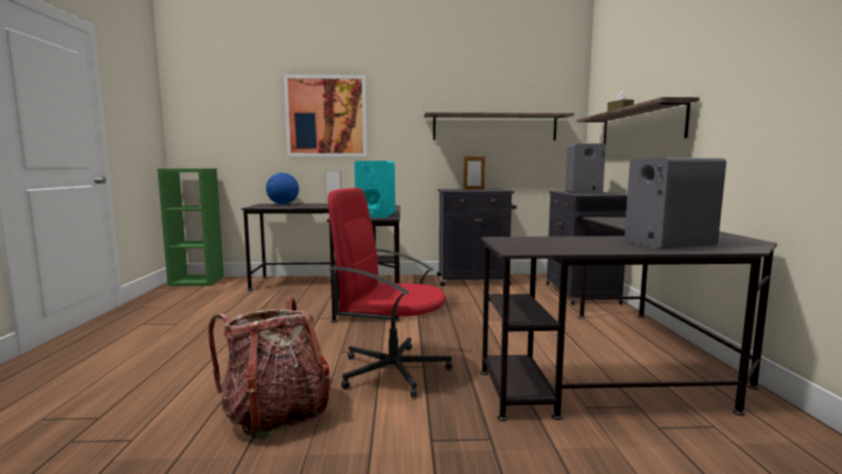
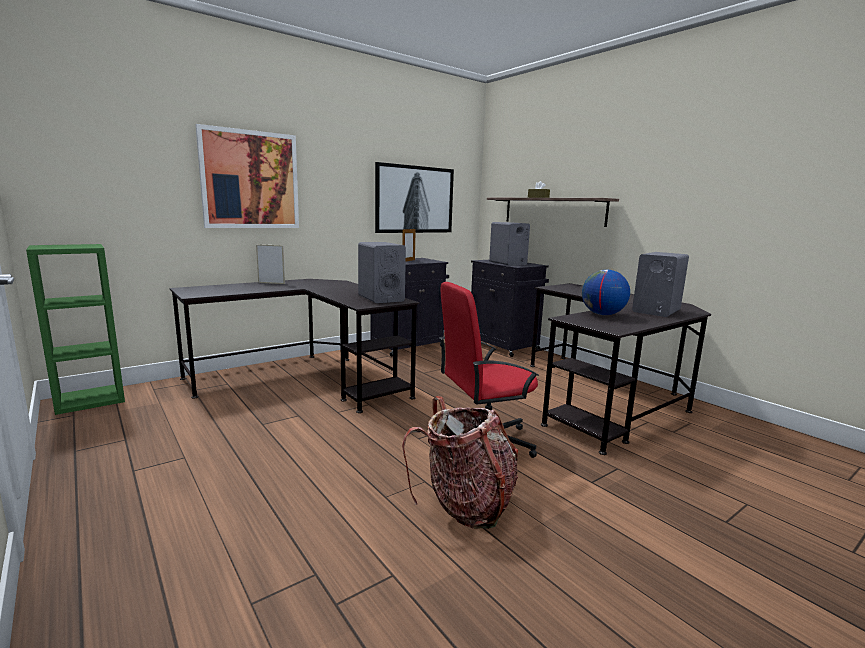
camera: 35 degrees left, 5 degrees up
globe [266,173,299,204] -> globe moved to [582,270,630,315]
turquoise speaker [354,161,395,218] -> grey speaker [358,242,406,303]
shelf [424,112,574,141] -> picture [375,162,454,233]

